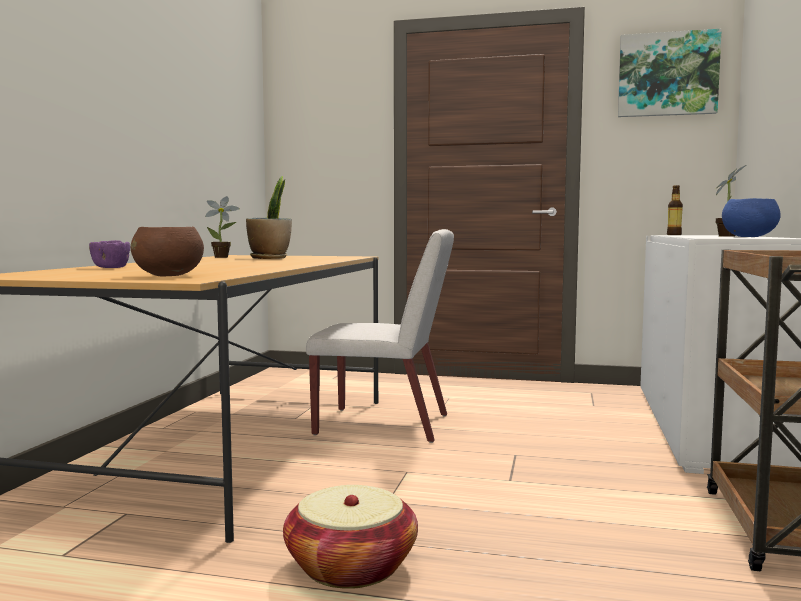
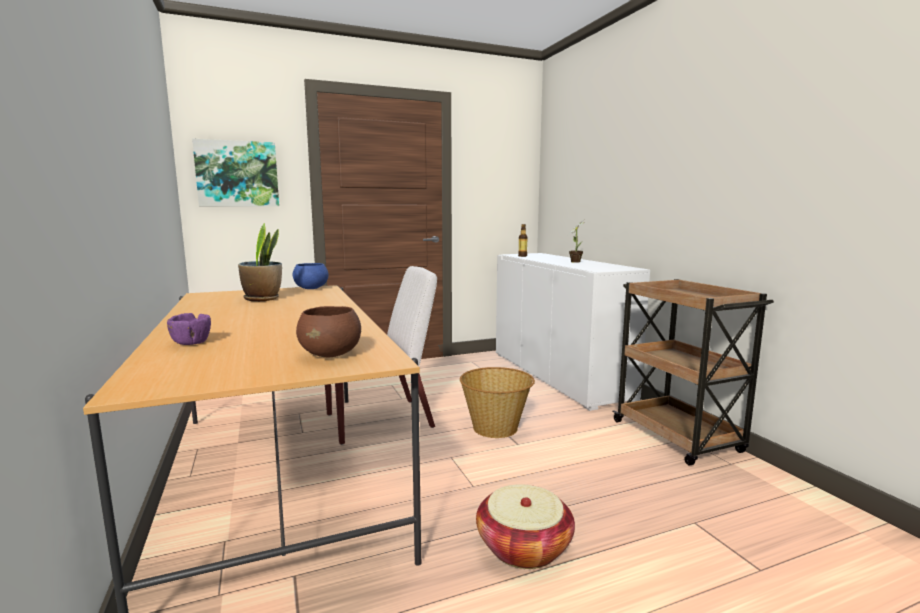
camera: 35 degrees left, 5 degrees up
potted plant [205,196,240,258] -> none
picture [618,29,722,117] -> picture moved to [192,139,279,207]
blue bowl [722,198,781,237] -> blue bowl moved to [293,263,329,289]
none -> basket [460,367,535,438]

